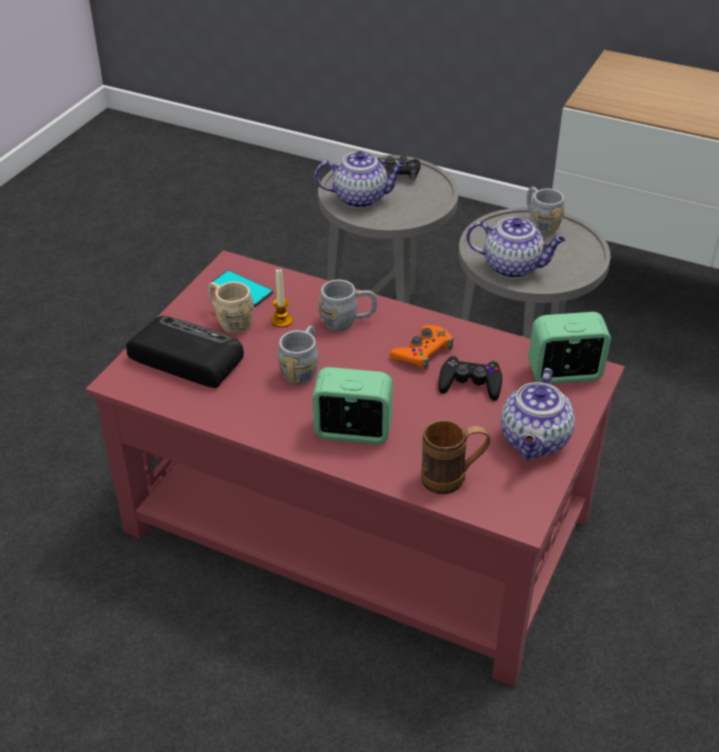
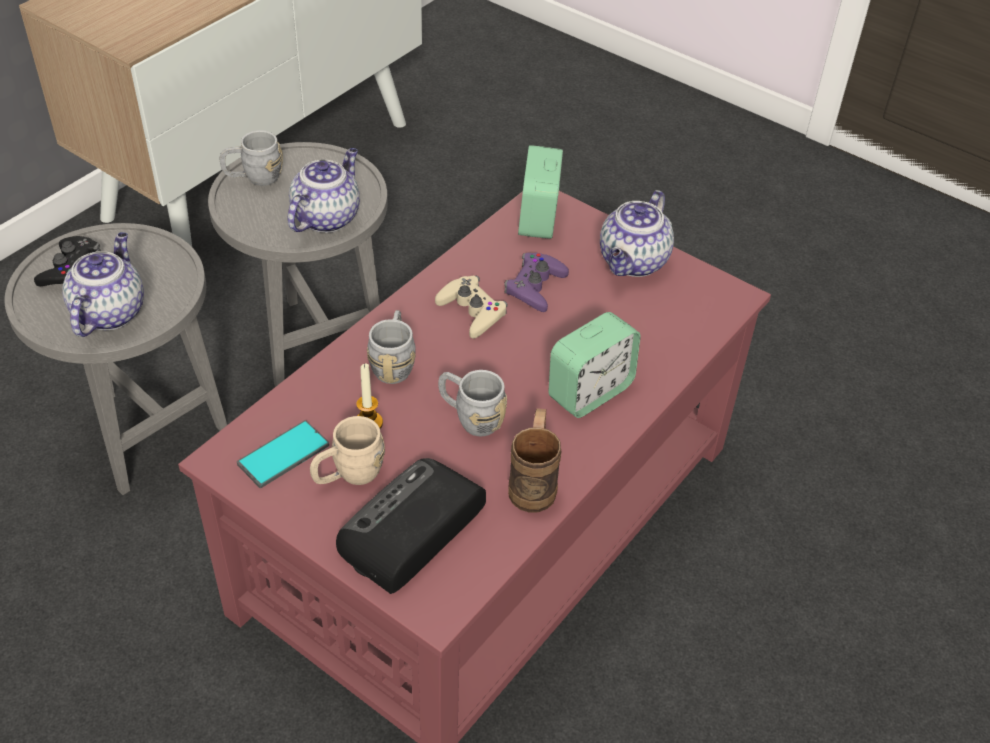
camera: 80 degrees left, 5 degrees up
alarm clock [313,367,393,444] -> alarm clock turned 150 degrees counterclockwise [548,312,641,418]
orange game controller [390,325,454,370] -> beige game controller [435,276,508,339]
brown mug [421,420,490,495] -> brown mug moved to [508,408,561,513]
black game controller [439,355,502,401] -> purple game controller [504,253,569,312]
teapot [501,368,575,460] -> teapot turned 90 degrees clockwise [600,190,674,277]

